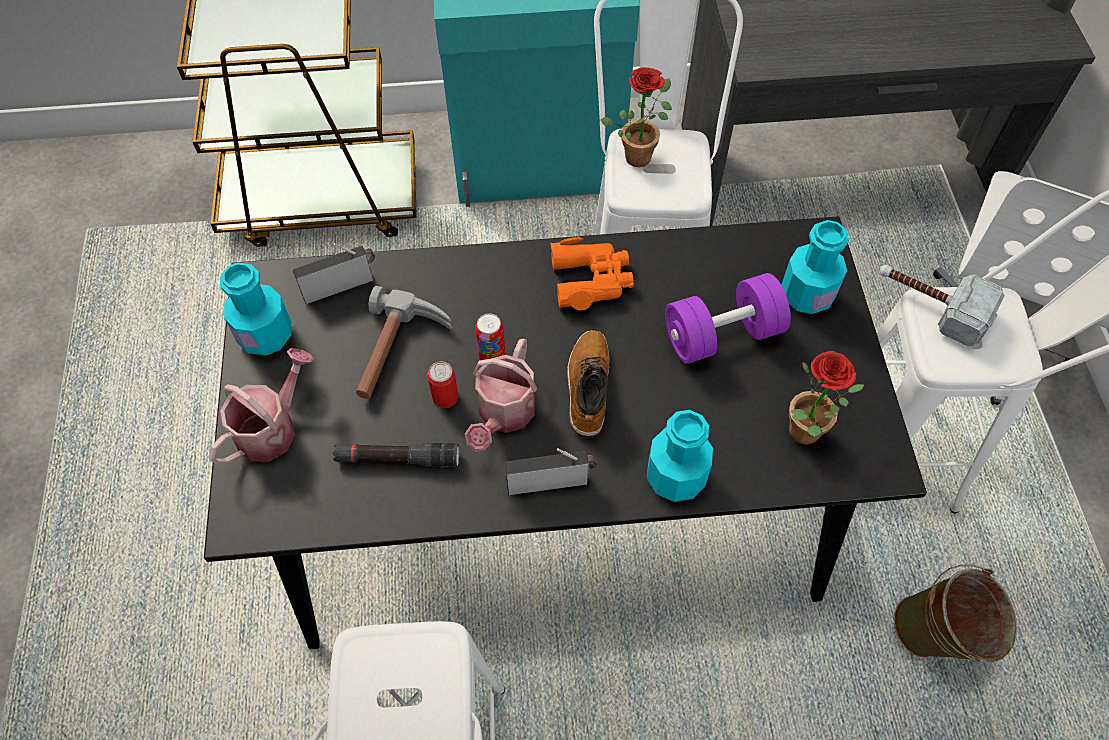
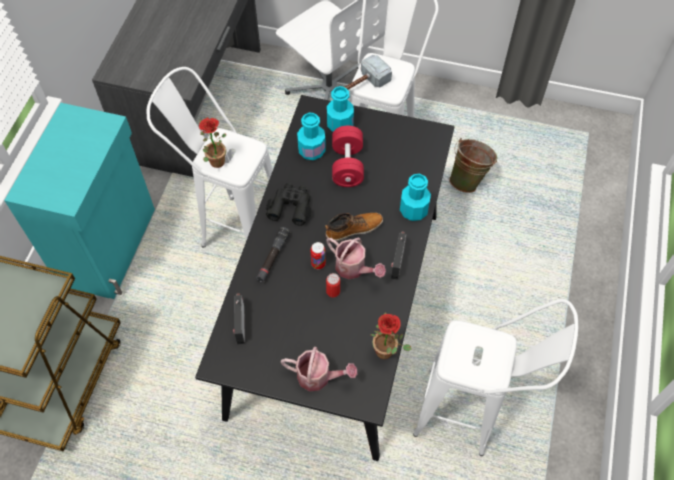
camera: 70 degrees left, 0 degrees up
watering can [208,348,314,464] -> watering can turned 135 degrees clockwise [281,347,357,391]
turquoise bottle [220,263,292,356] -> turquoise bottle moved to [297,112,326,160]
black flashlight [333,443,459,468] -> black flashlight moved to [256,227,290,283]
hammer [356,286,453,399] -> none
orange binoculars [550,237,634,310] -> black binoculars [266,183,312,226]
boot [567,330,609,438] -> boot turned 135 degrees clockwise [325,213,383,242]
purple dumbbell [665,273,791,364] -> red dumbbell [332,126,364,187]
potted plant [789,351,864,445] -> potted plant moved to [371,313,412,359]

